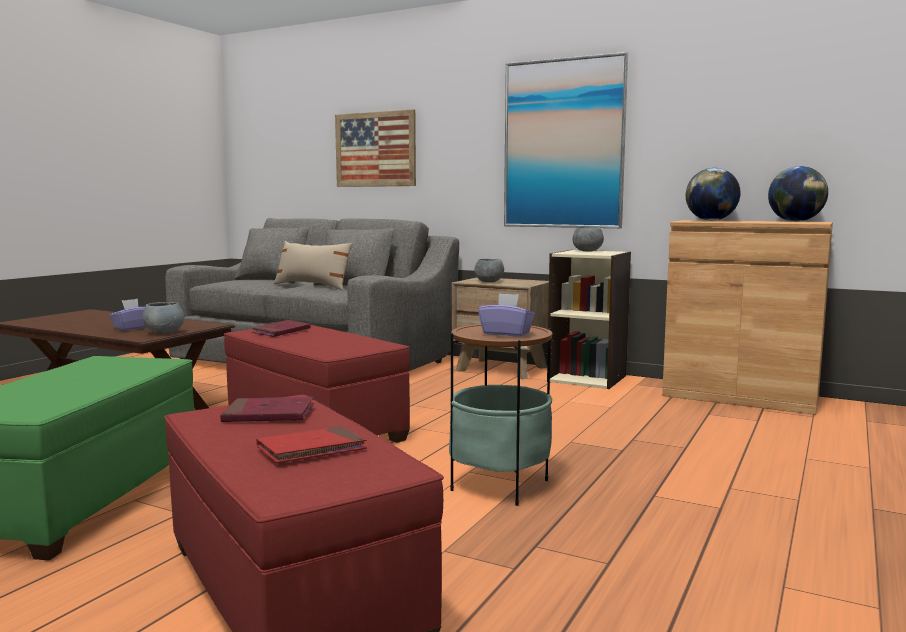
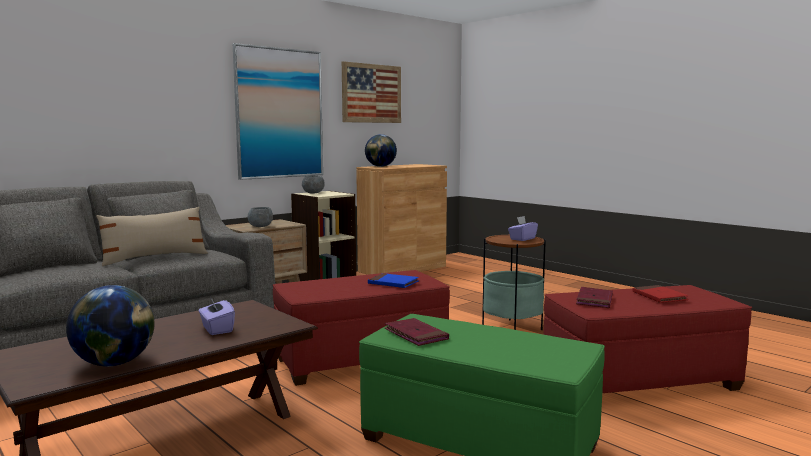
camera: 70 degrees left, 0 degrees up
grey bowl [143,302,184,334] -> none
red book [252,320,311,337] -> red book moved to [385,318,449,346]
picture [335,109,416,187] -> picture moved to [342,61,401,123]
globe [768,166,828,222] -> globe moved to [66,285,155,366]
none -> blue book [368,273,419,288]

